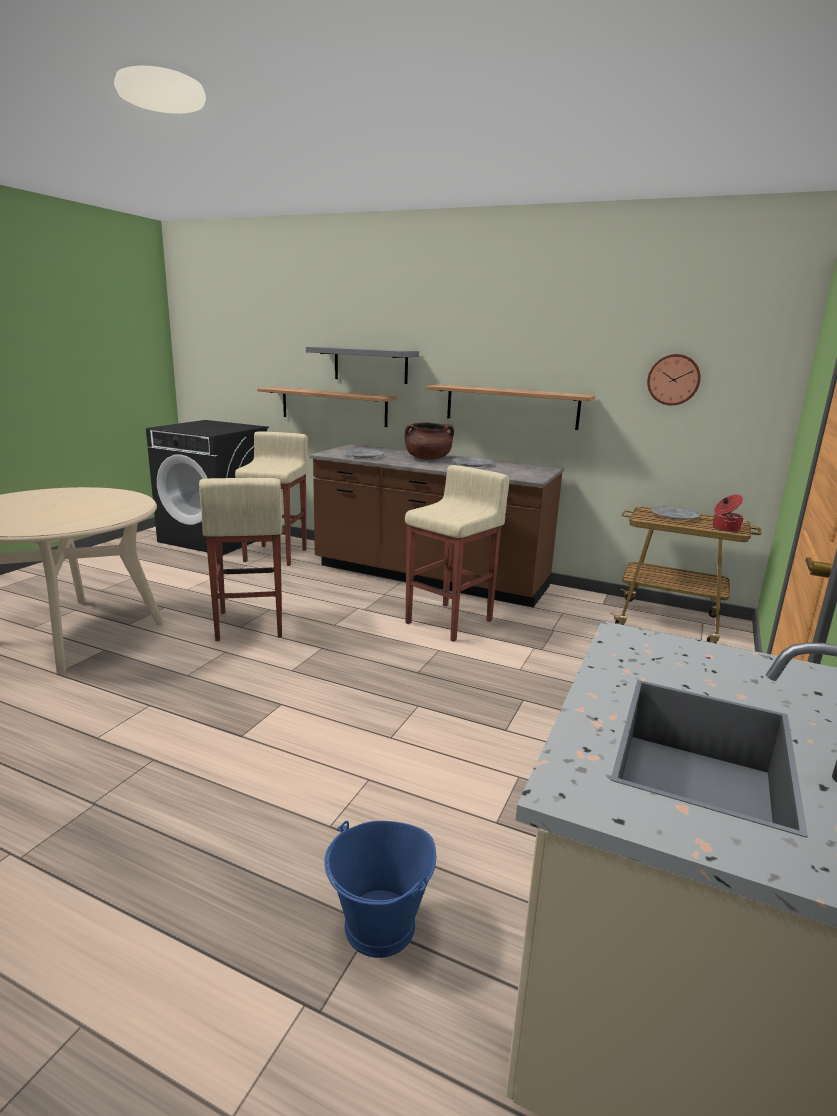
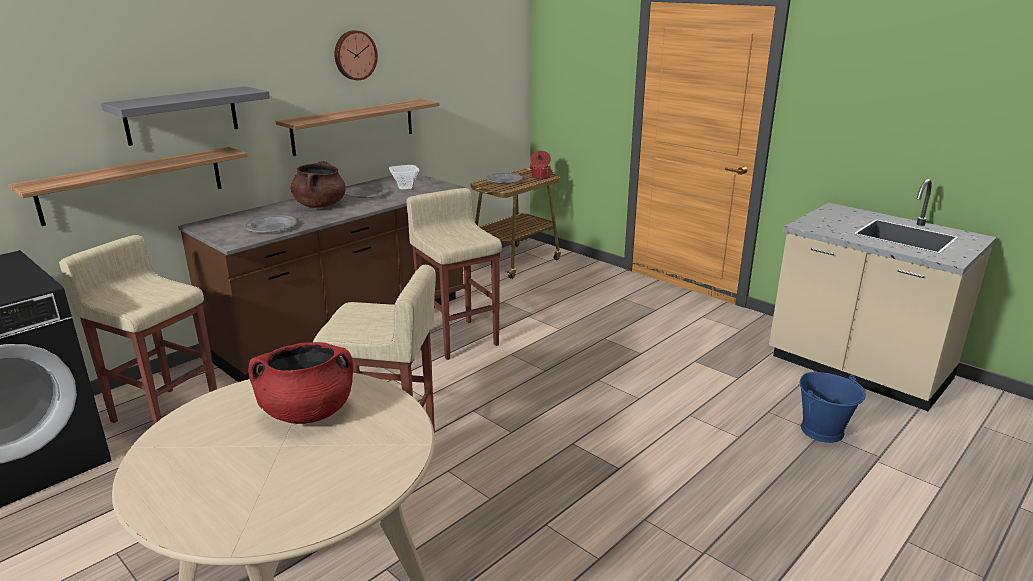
camera: 70 degrees left, 5 degrees up
wall clock [647,354,701,405] -> wall clock moved to [334,30,378,80]
none -> red cooking pot [248,342,353,424]
none -> bowl [389,165,419,191]

